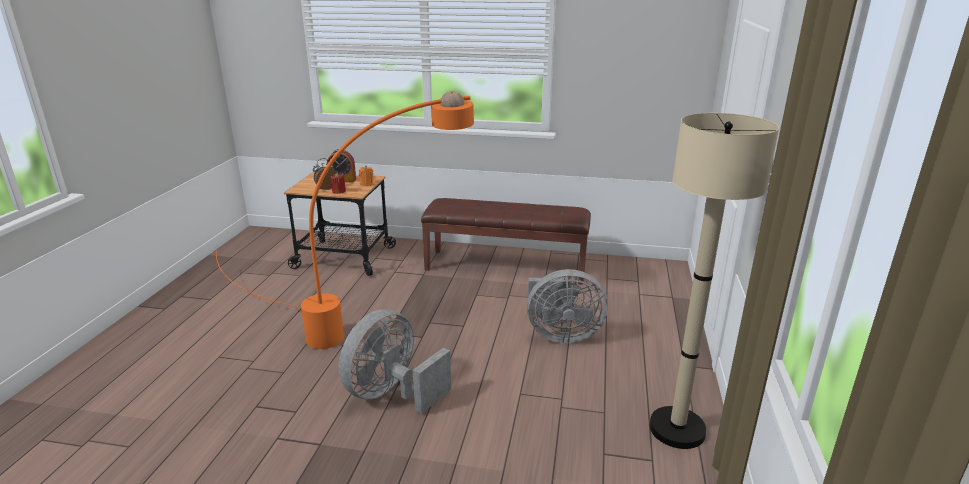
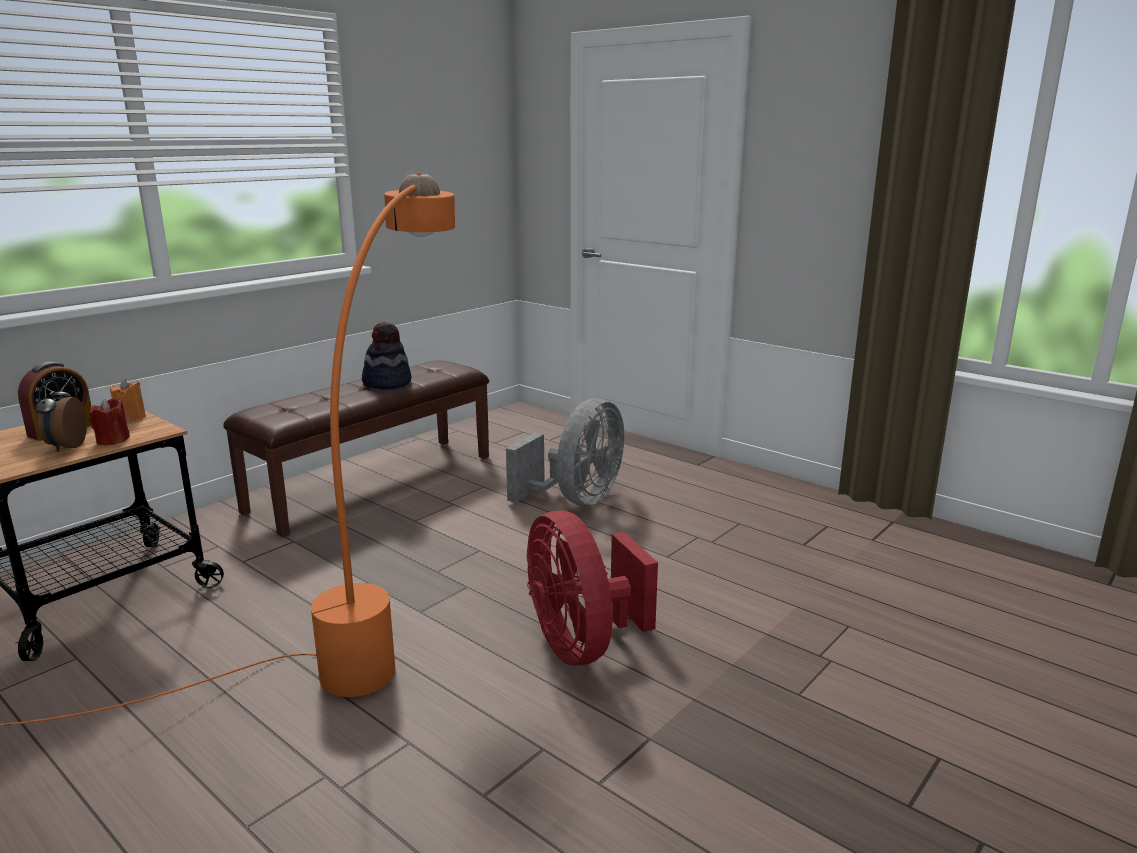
camera: 60 degrees left, 5 degrees down
grey fan [339,309,451,413] -> red fan [527,510,658,665]
beige floor lamp [649,113,779,449] -> none
none -> hat [362,322,412,389]

